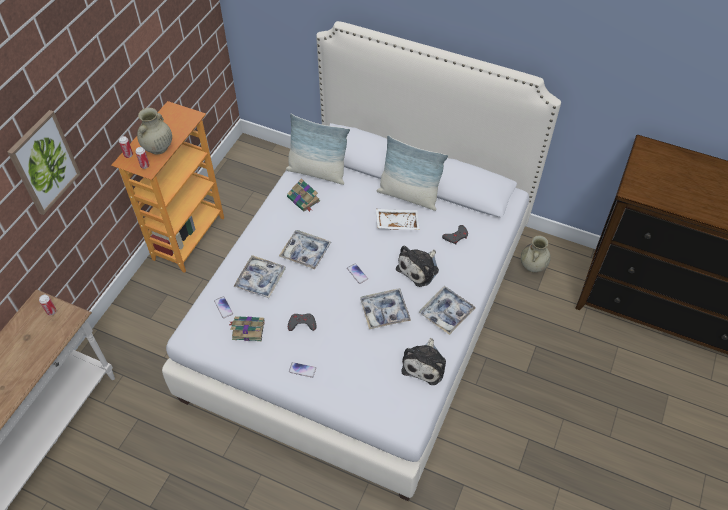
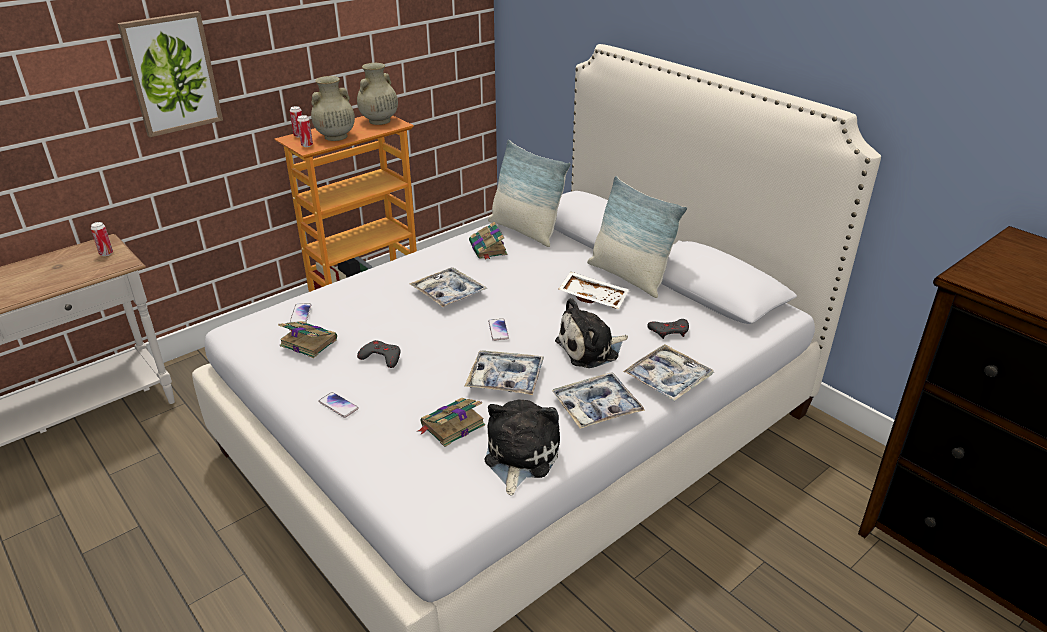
camera: 25 degrees right, 20 degrees down
tray [233,255,286,298] -> tray moved to [623,344,714,401]
plush toy [401,338,446,385] -> plush toy turned 150 degrees clockwise [485,400,560,495]
beige vase [521,235,551,272] -> beige vase moved to [357,63,398,125]
none -> book [418,398,485,447]

